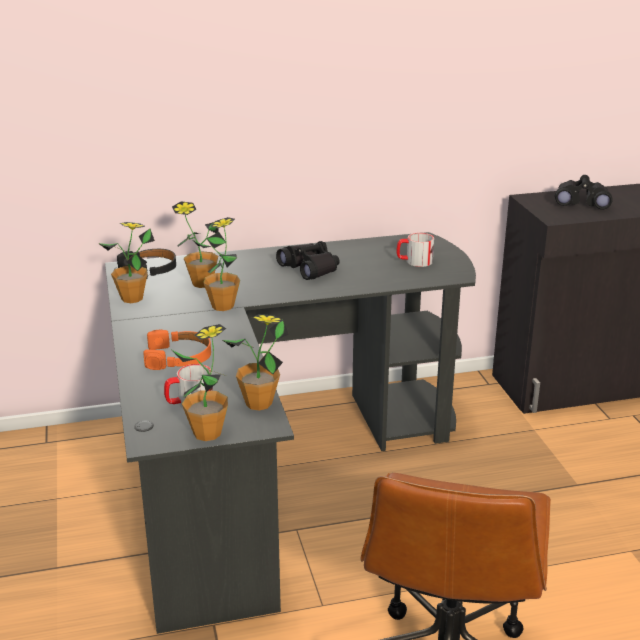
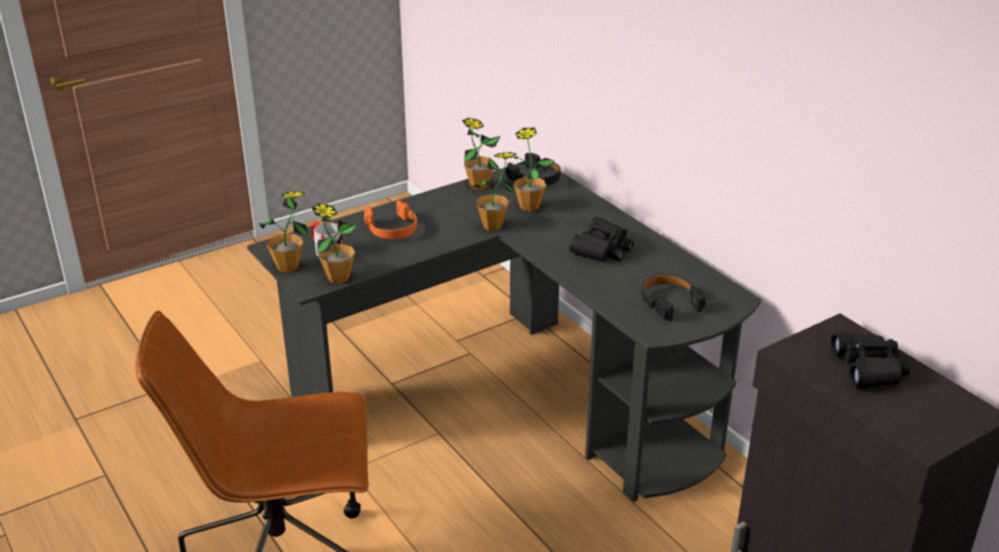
camera: 70 degrees right, 5 degrees up
mug [396,233,434,267] -> black headphones [641,274,706,321]

